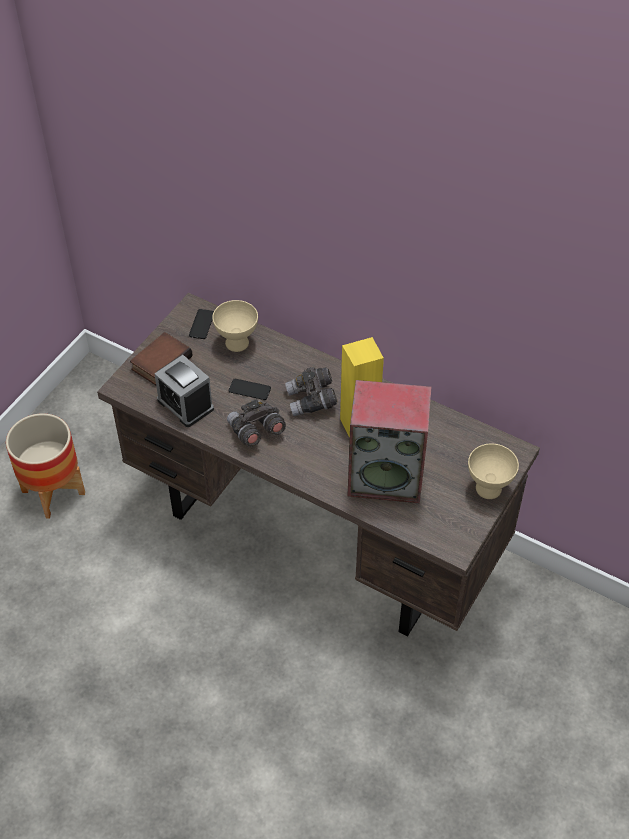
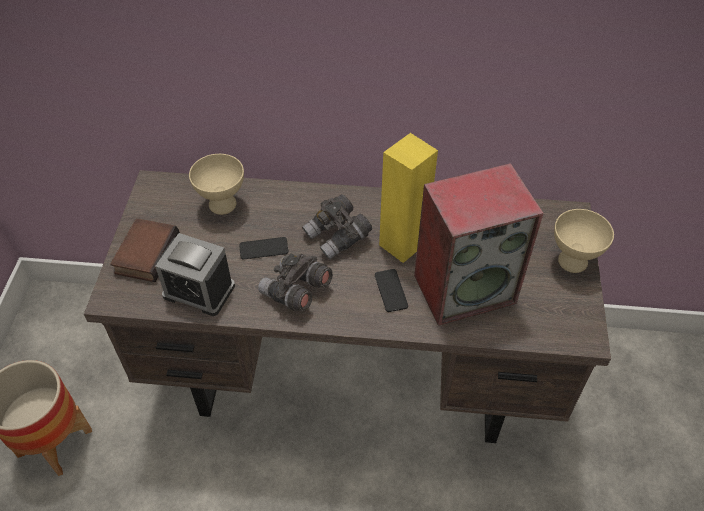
camera: 25 degrees left, 0 degrees up
phone [189,309,214,339] -> phone moved to [375,269,408,312]

